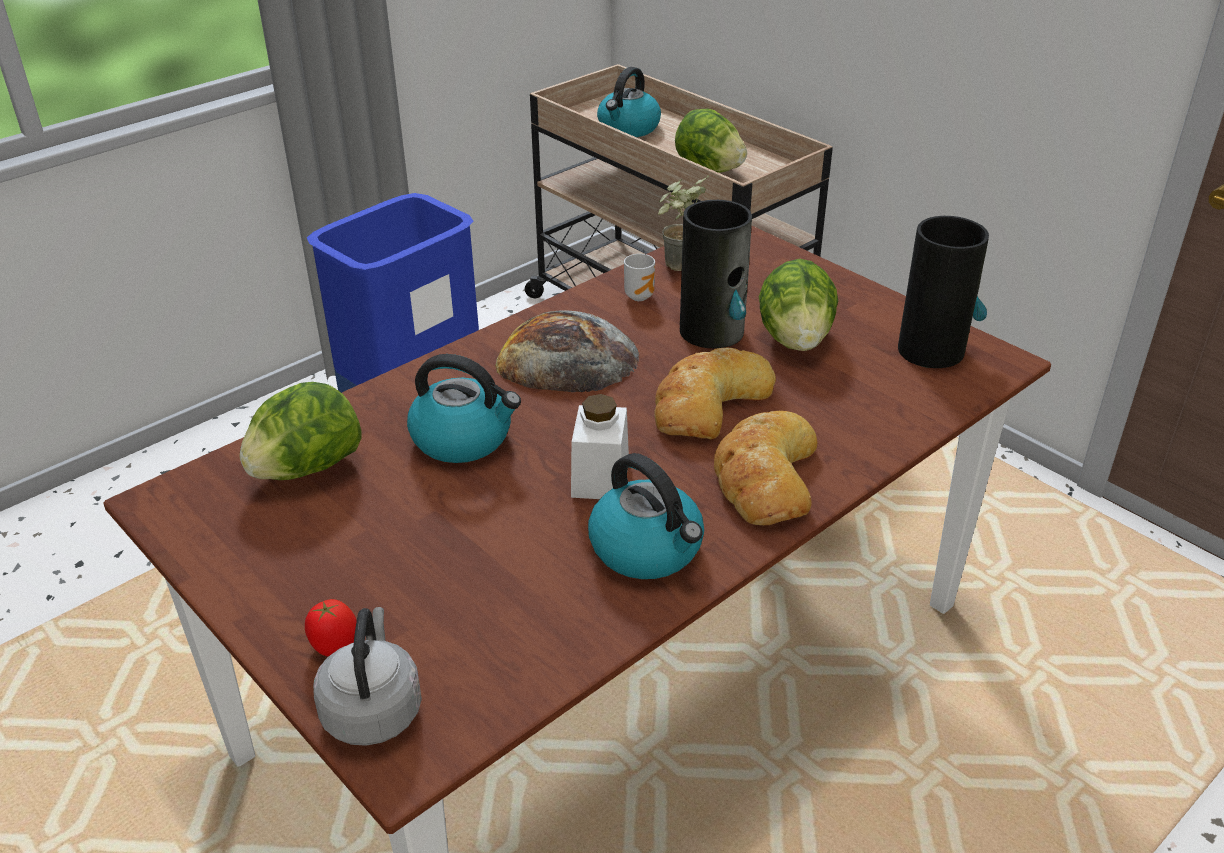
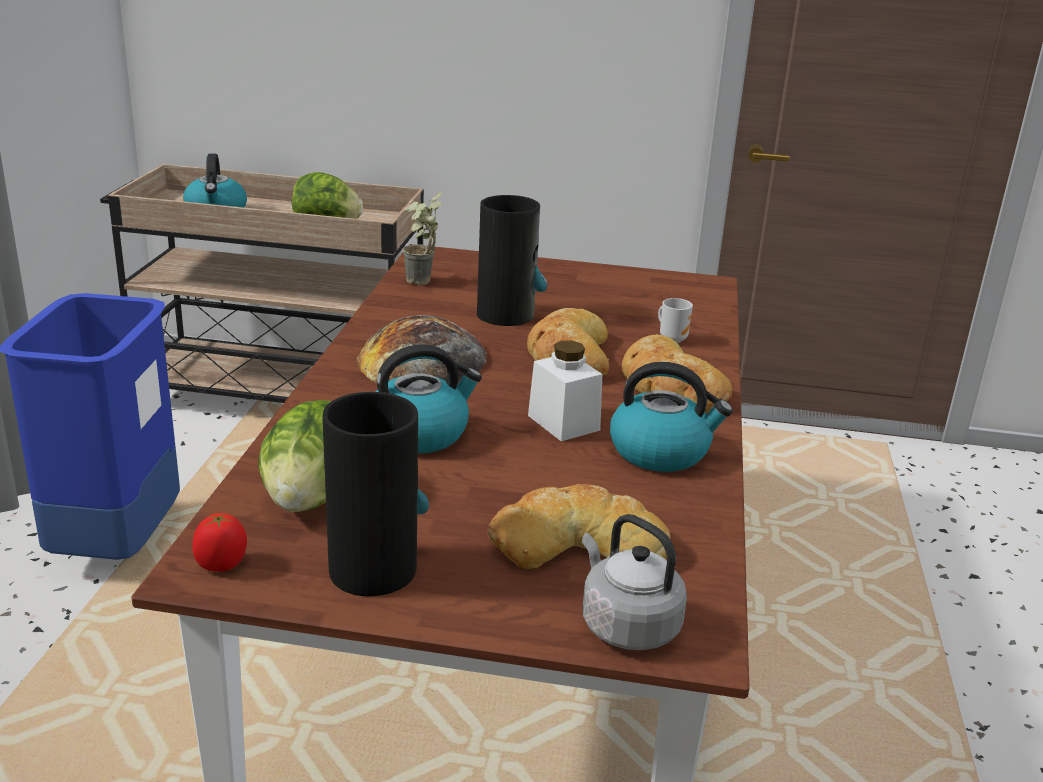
camera: 40 degrees left, 10 degrees down
tomato [305,599,357,656] -> tomato moved to [192,513,247,572]
mug [624,254,655,301] -> mug moved to [658,298,693,343]
lettuce [759,259,838,351] -> none
vase [898,216,989,368] -> vase moved to [323,392,429,596]
none -> bread [488,484,670,570]

